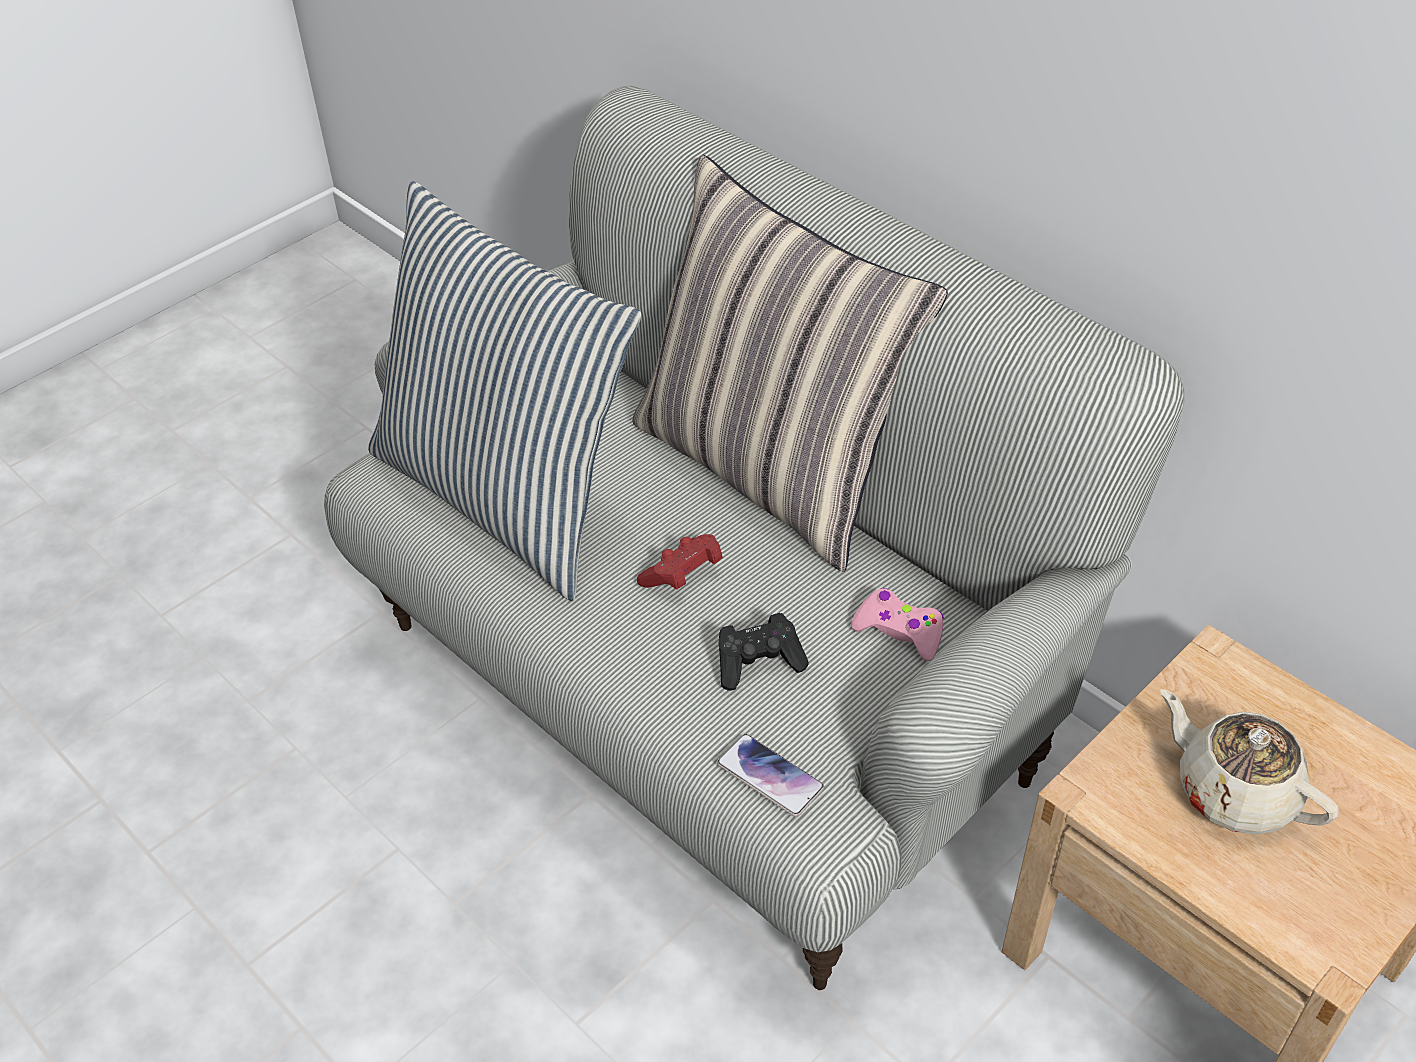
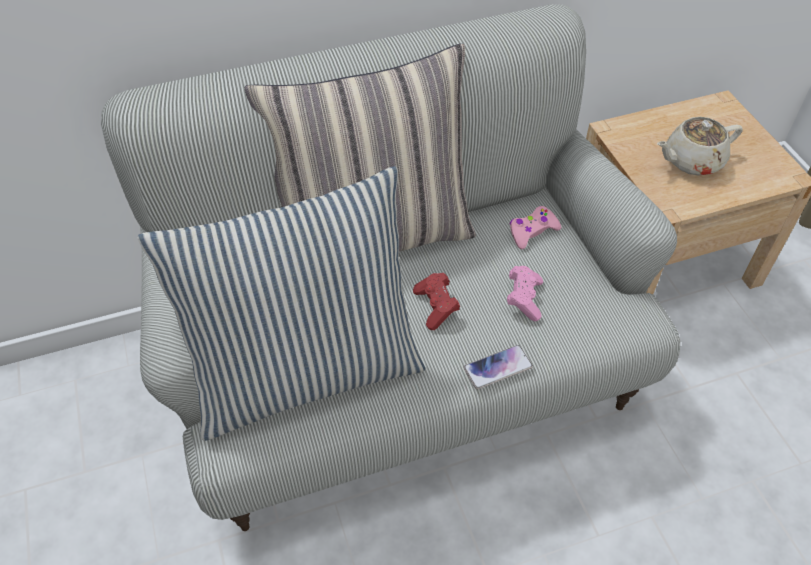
camera: 65 degrees left, 5 degrees up
phone [717,734,824,817] -> phone moved to [464,345,533,389]
black game controller [719,613,809,691] -> pink game controller [507,266,543,321]

